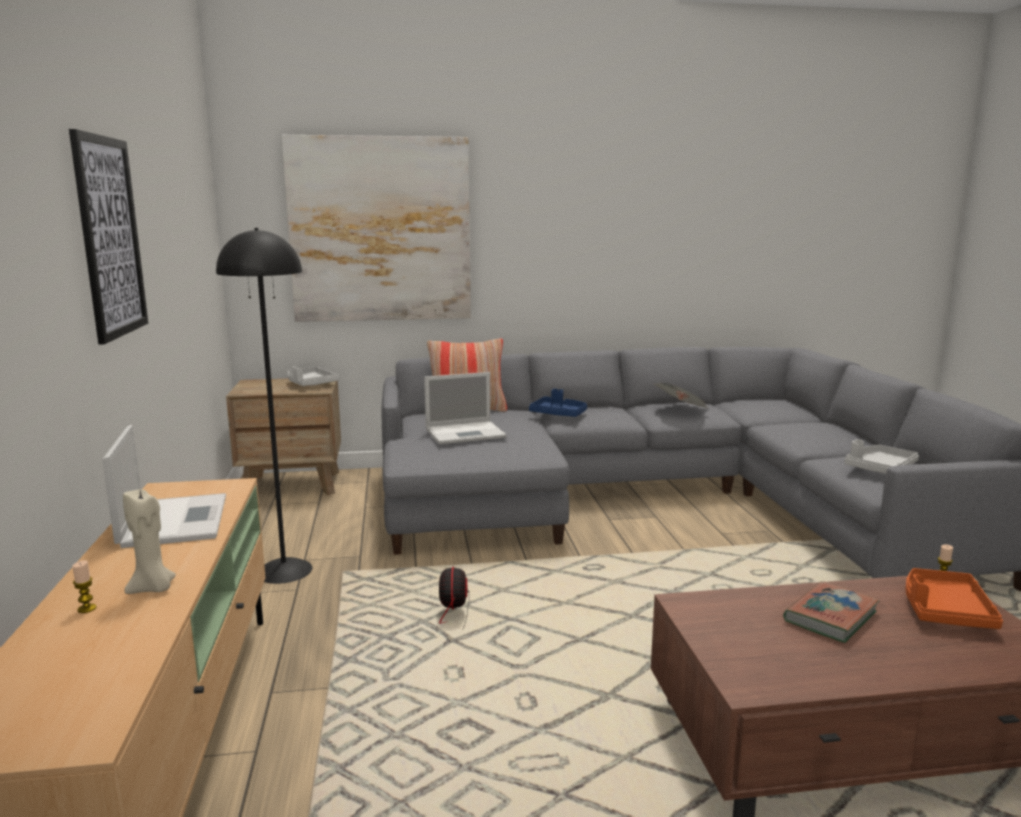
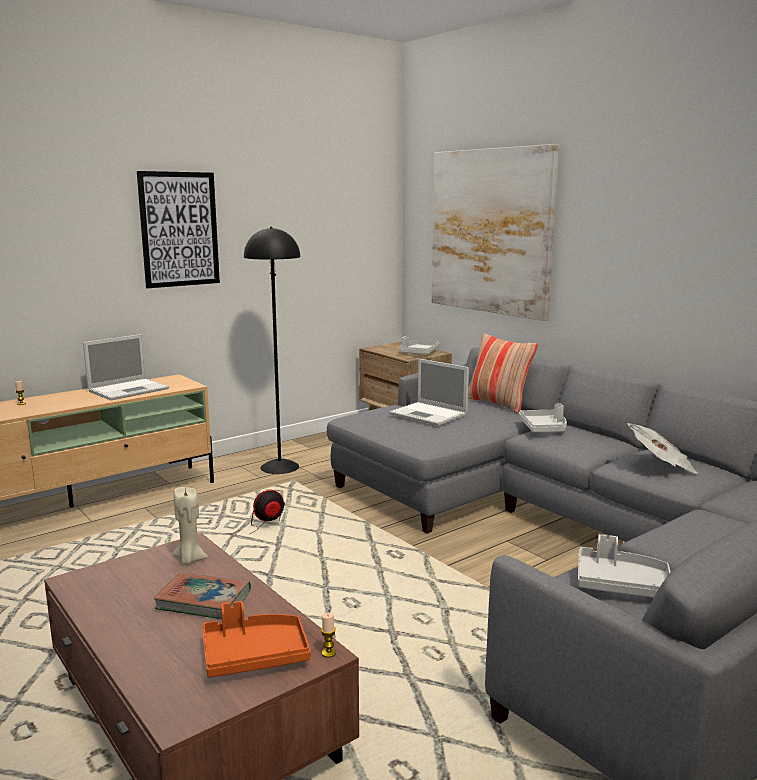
camera: 60 degrees right, 0 degrees up
beige candle [123,489,176,594] -> beige candle moved to [173,487,208,565]
blue tray [529,389,587,417] -> grey tray [519,403,567,432]

